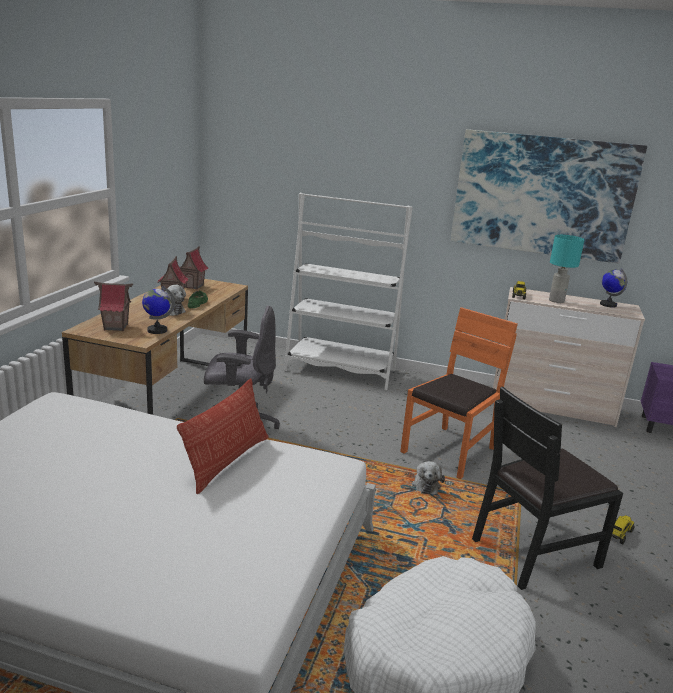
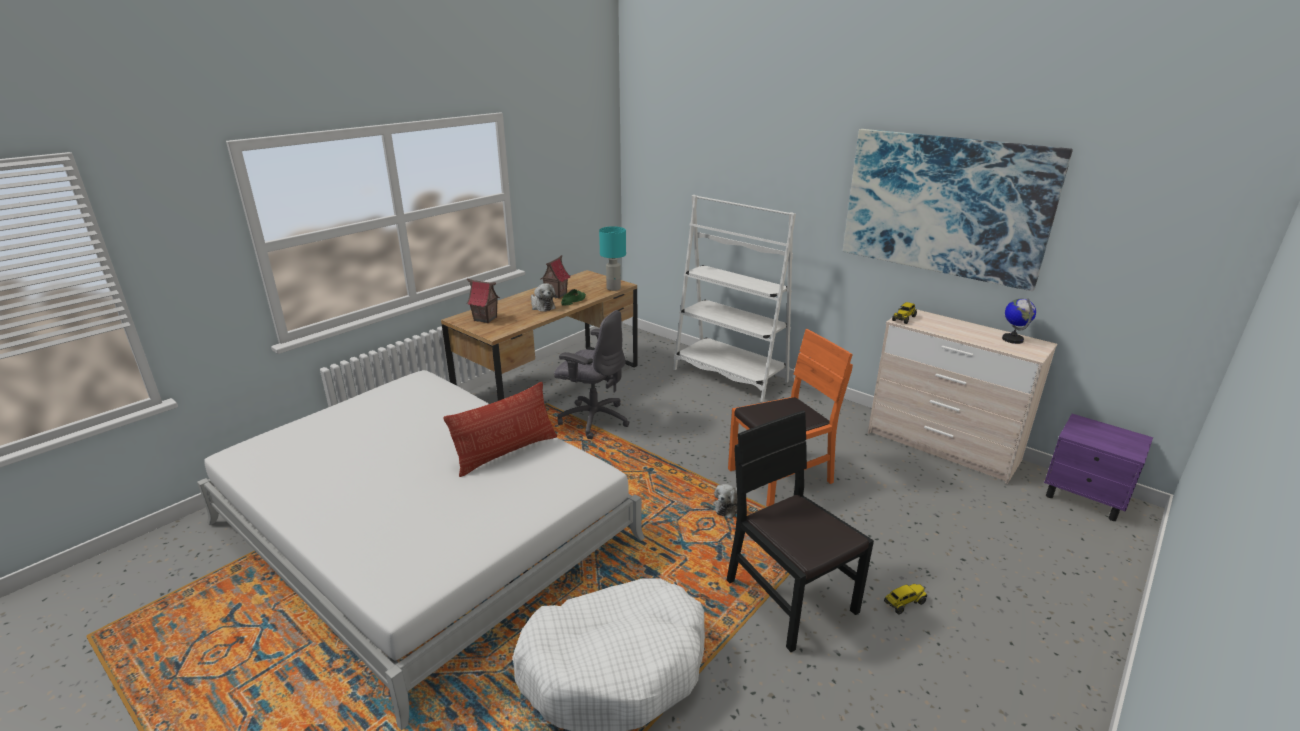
camera: 25 degrees right, 5 degrees up
globe [142,286,175,334] -> none
toy house [180,246,208,289] -> none
black chair [472,386,623,590] -> black chair turned 60 degrees clockwise [727,411,874,652]
turquoise table lamp [549,235,584,303] -> turquoise table lamp moved to [599,226,626,291]

